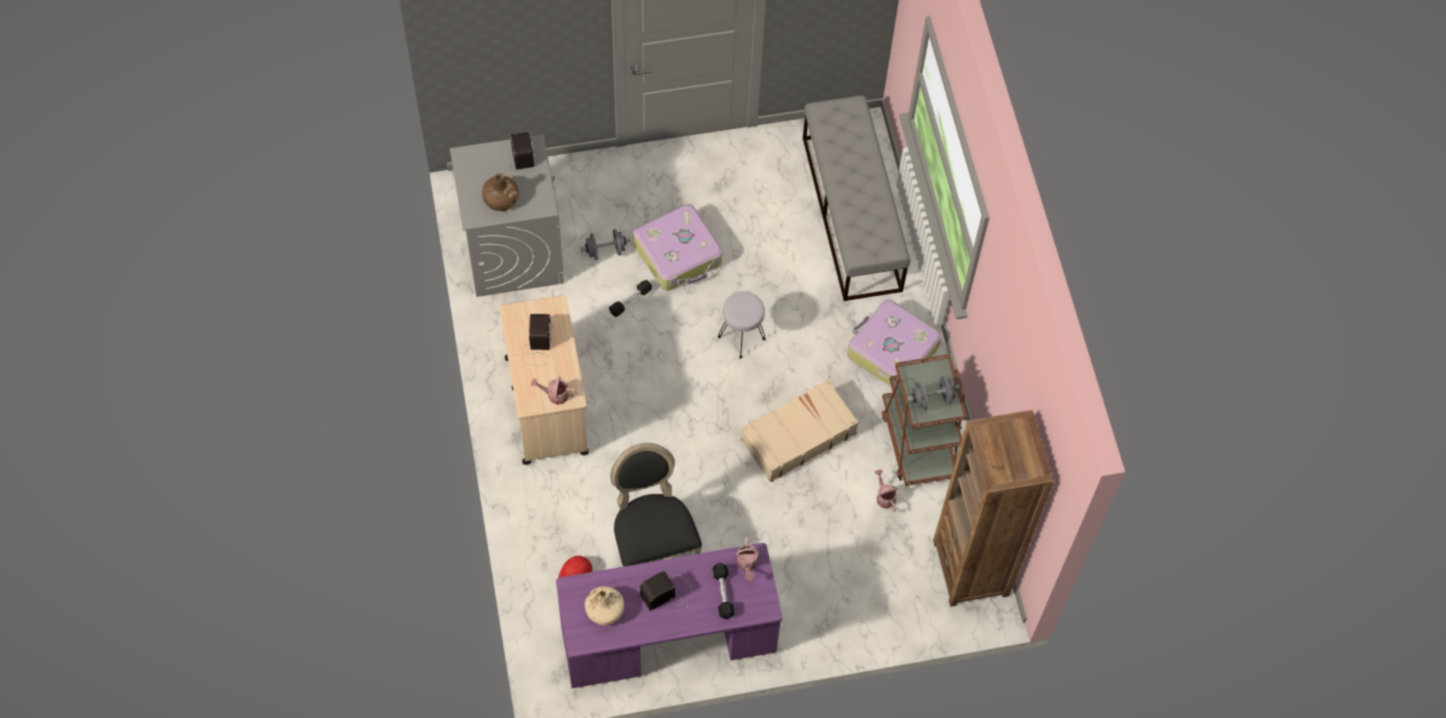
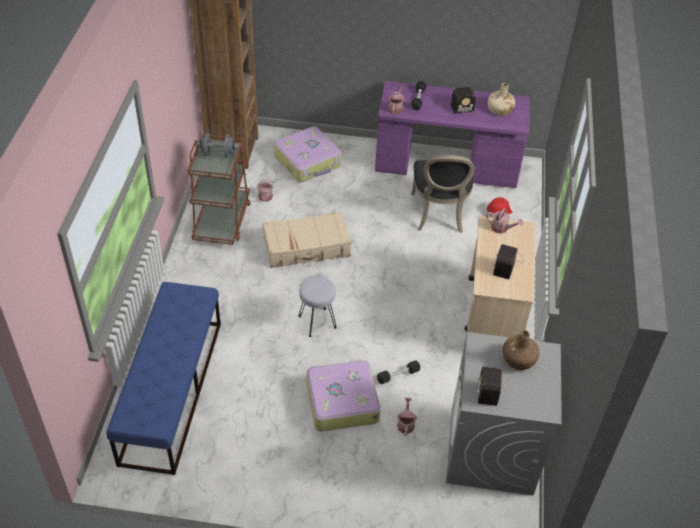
camera: 160 degrees left, 15 degrees down
grey dumbbell [581,229,630,260] -> watering can [397,398,417,436]
grey bench [803,95,910,301] -> blue bench [106,282,221,475]
suitcase [847,299,941,386] -> suitcase moved to [274,126,341,182]

